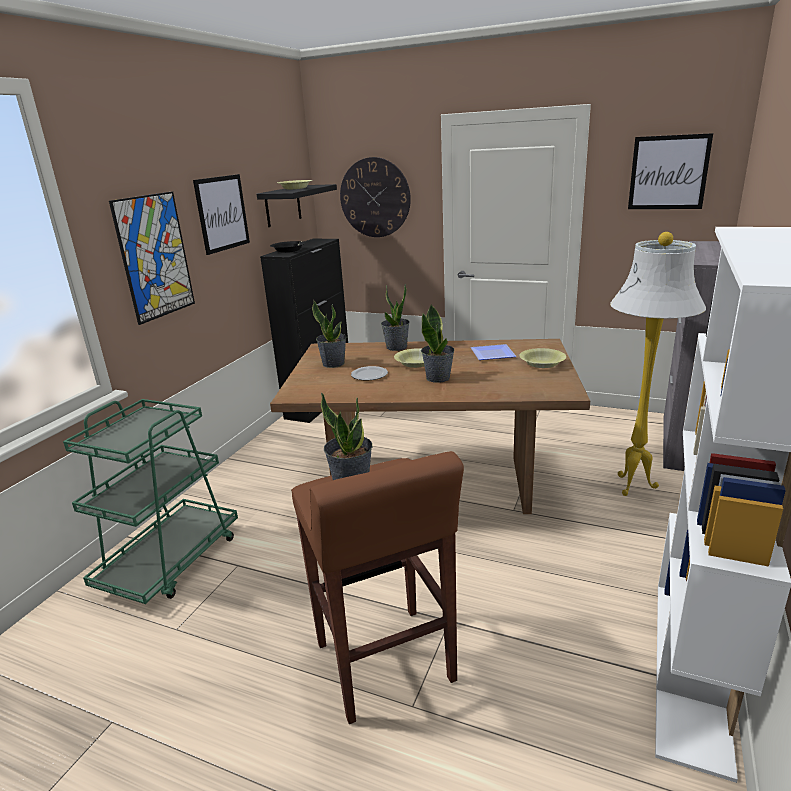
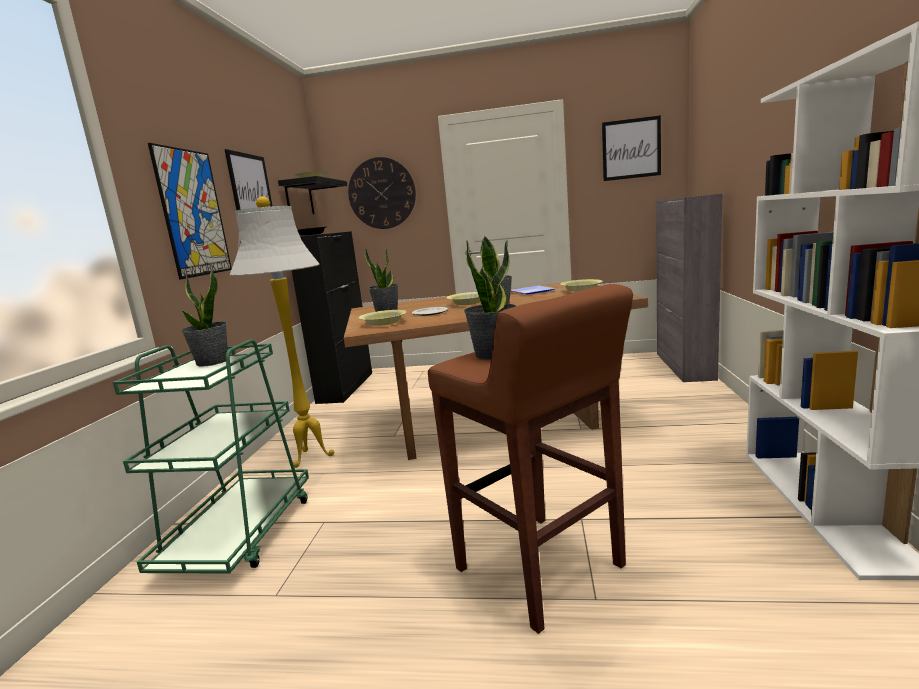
camera: 15 degrees left, 10 degrees down
potted plant [381,284,410,351] -> potted plant moved to [182,270,228,367]
white floor lamp [610,232,706,496] -> white floor lamp moved to [230,196,334,468]
none -> yellow bowl [359,310,407,326]

